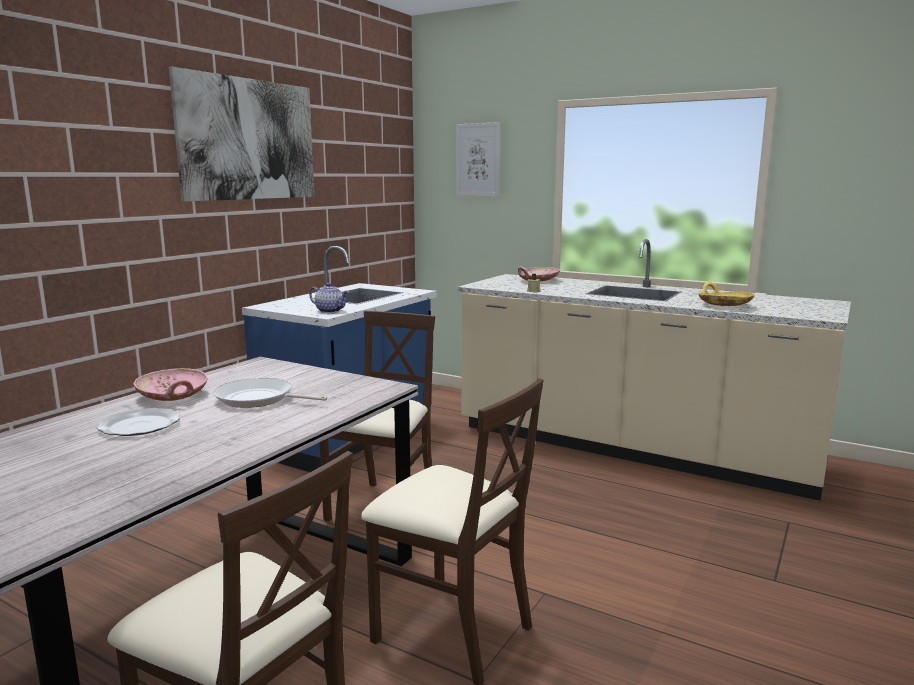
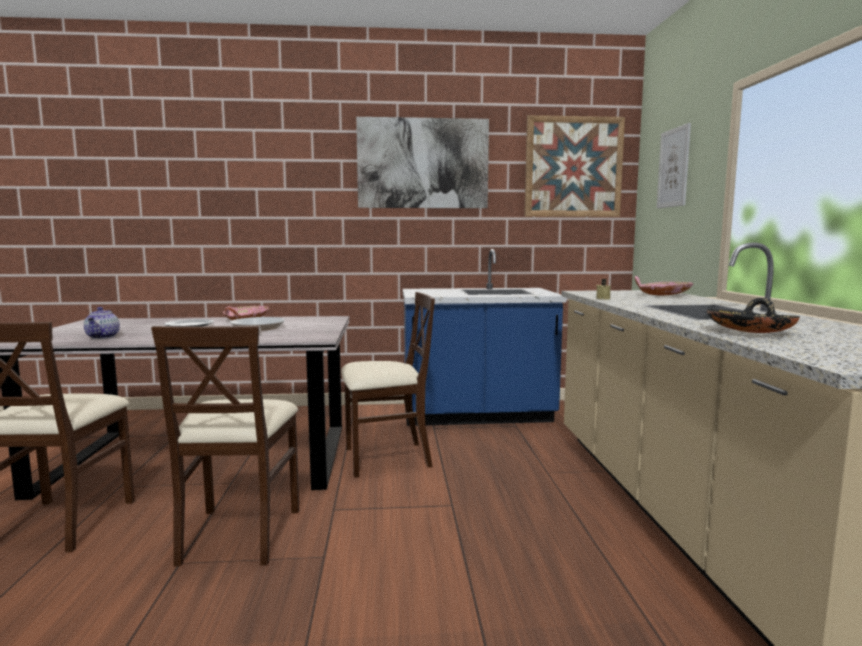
camera: 55 degrees right, 5 degrees down
teapot [309,283,349,313] -> teapot moved to [84,307,120,339]
yellow bowl [699,282,755,306] -> black bowl [707,298,800,333]
none -> picture [524,115,625,217]

